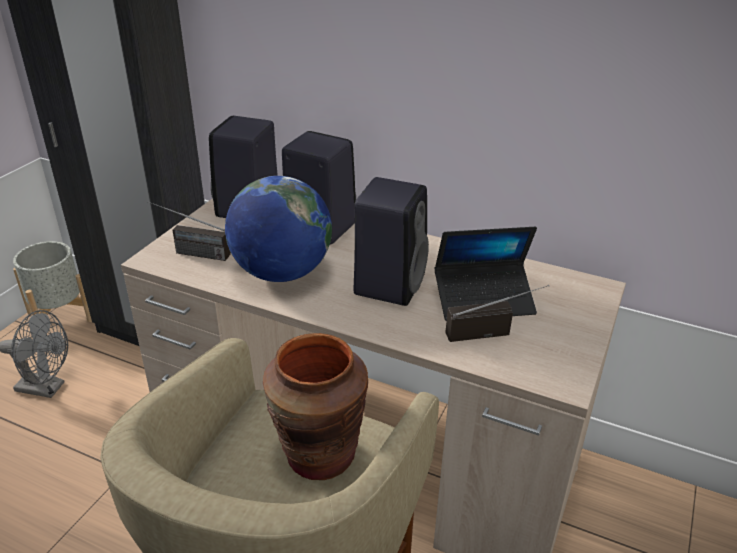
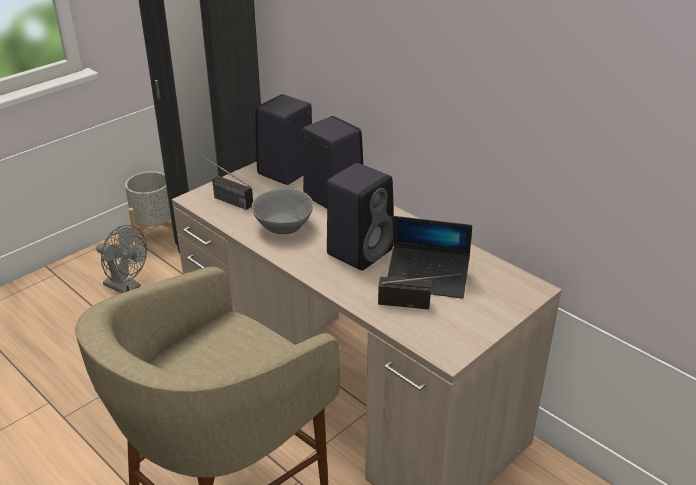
camera: 20 degrees right, 0 degrees up
globe [225,176,332,282] -> grey bowl [251,188,314,234]
brown vase [263,333,368,480] -> none

